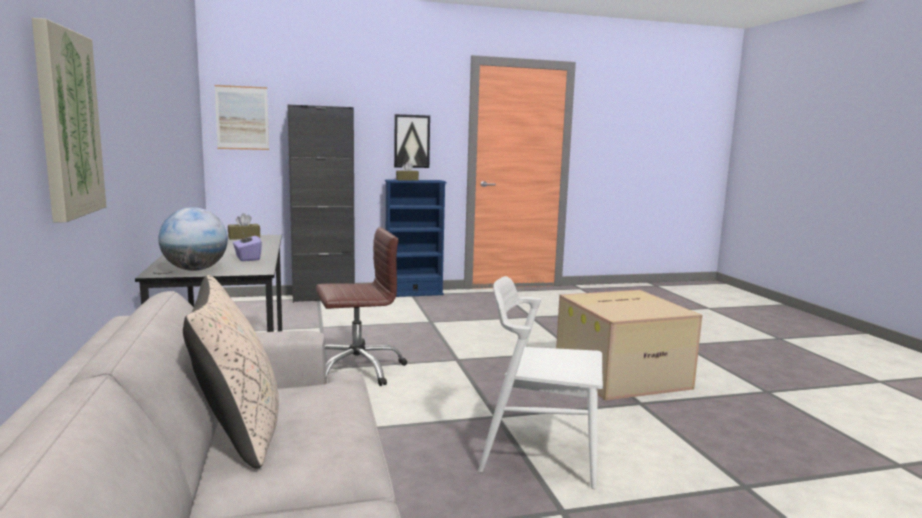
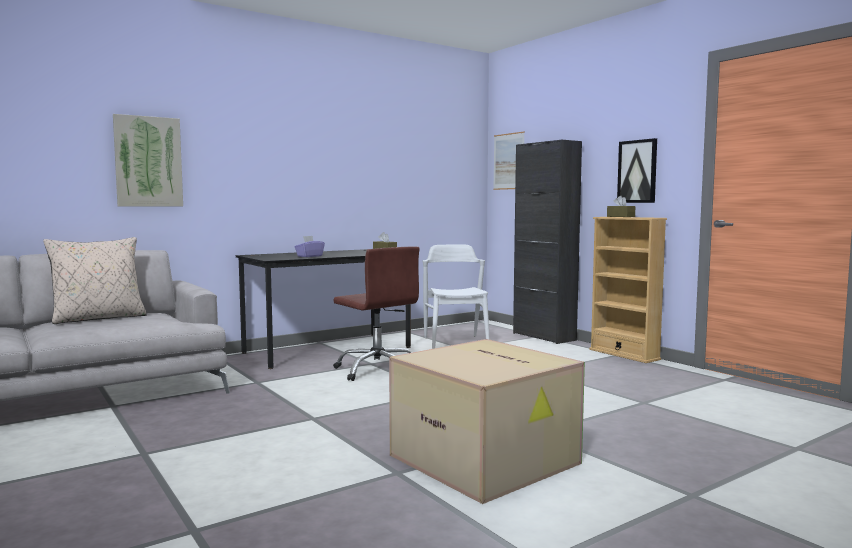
camera: 70 degrees right, 5 degrees down
globe [158,207,228,271] -> none
blue bookcase [385,180,446,297] -> beige bookcase [589,217,667,363]
white chair [478,276,603,489] -> white chair moved to [423,244,490,349]

